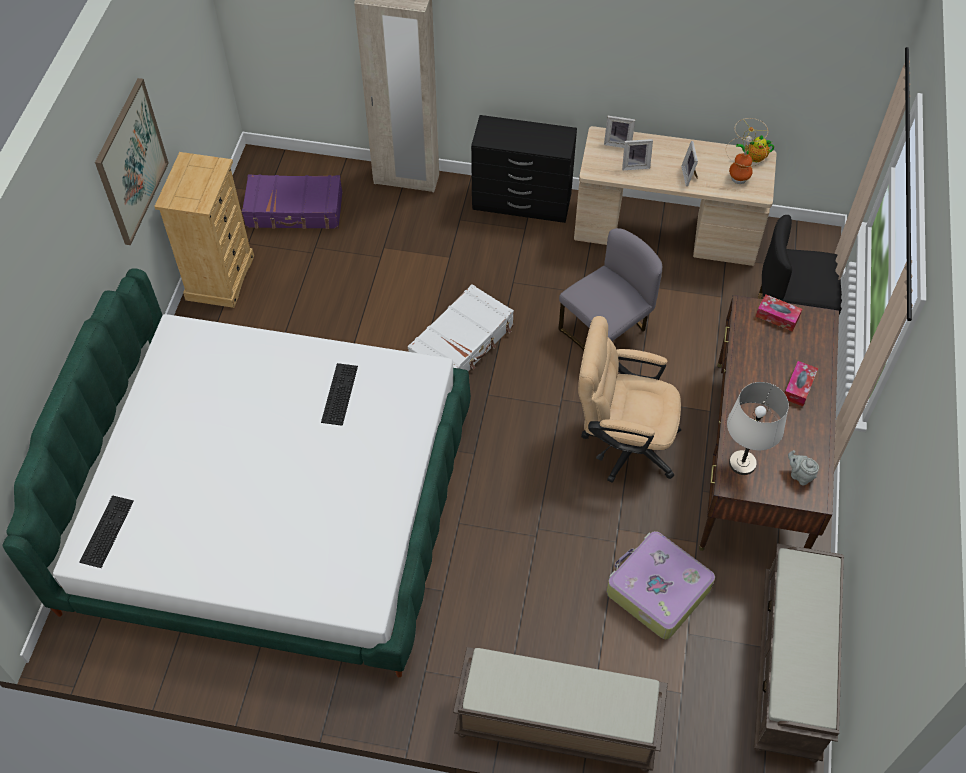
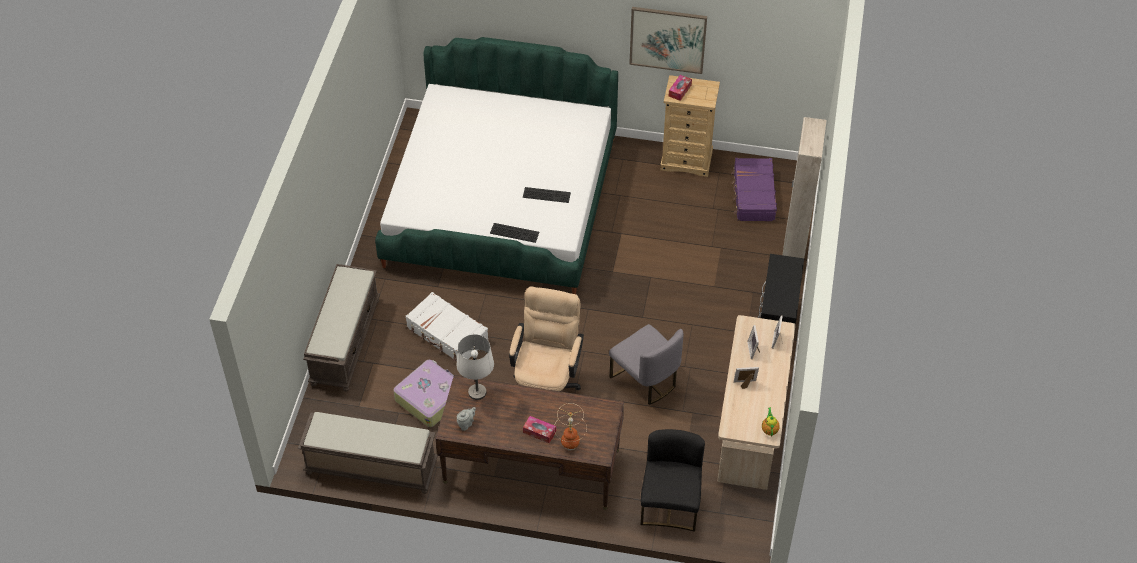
camera: 90 degrees right, 5 degrees down
keyboard [79,495,134,568] -> keyboard moved to [490,223,539,243]
white suitcase [408,284,514,371] -> white suitcase moved to [405,292,489,362]
table lamp [726,118,768,184] -> table lamp moved to [554,403,587,451]
tissue box [756,294,802,331] -> tissue box moved to [669,75,692,101]

